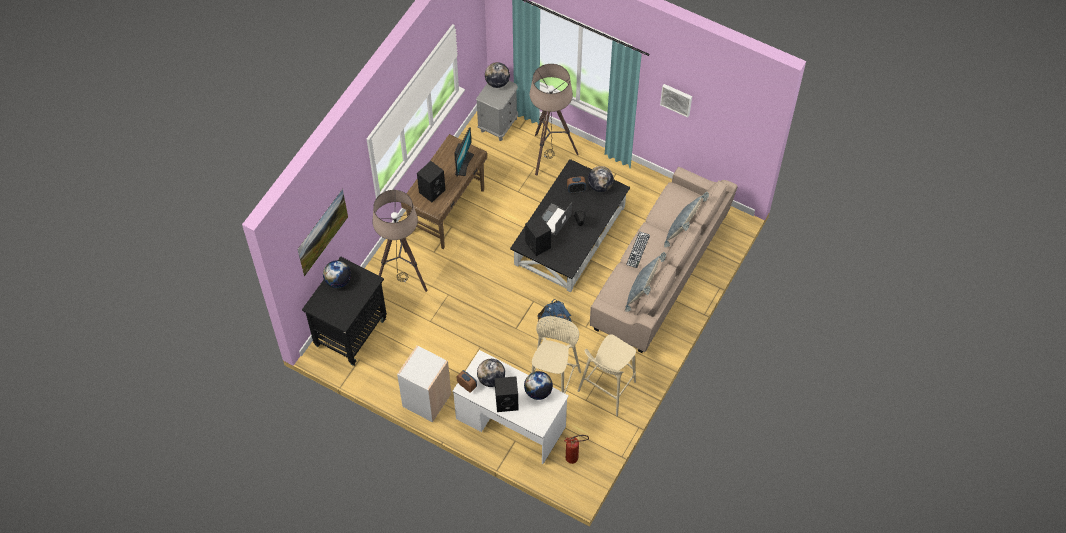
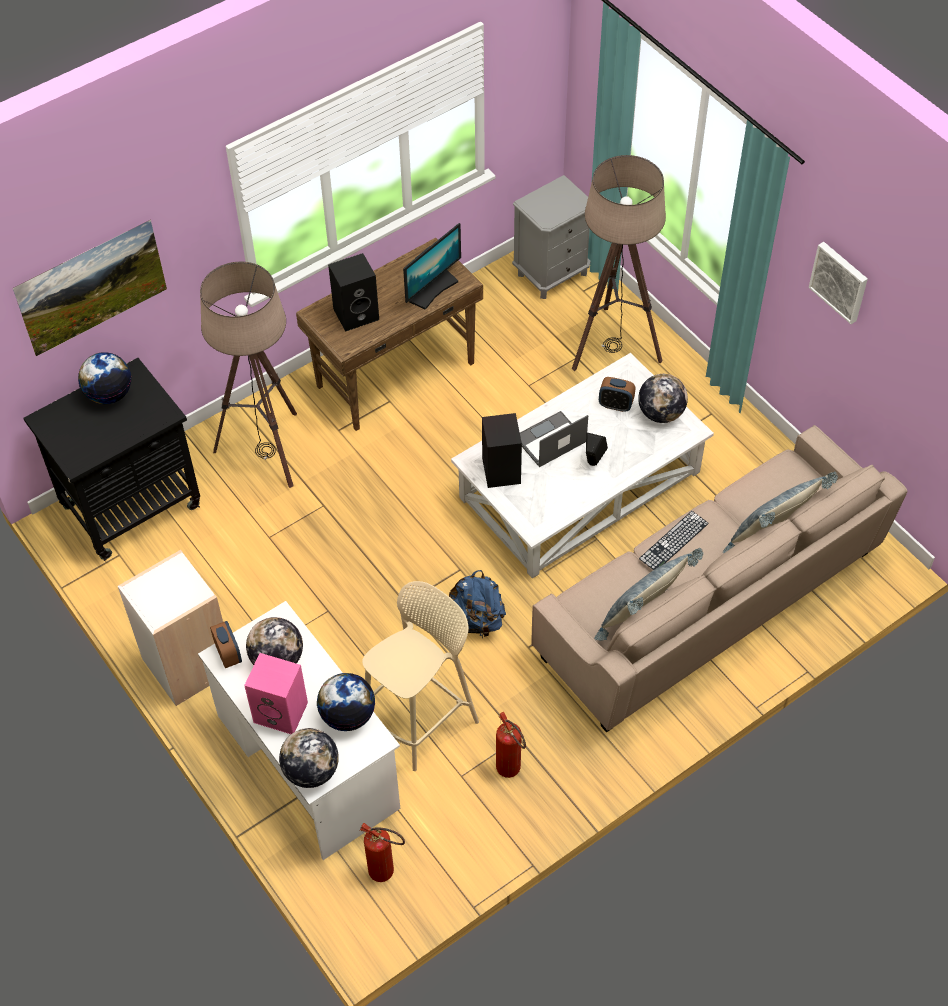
camera: 25 degrees right, 5 degrees down
globe [485,62,510,88] -> globe moved to [279,728,339,788]
black speaker [495,376,518,412] -> pink speaker [244,653,308,734]
black coffee table [510,159,630,292] -> white coffee table [451,353,714,578]
beige stool [578,334,636,416] -> fire extinguisher [496,712,526,778]

